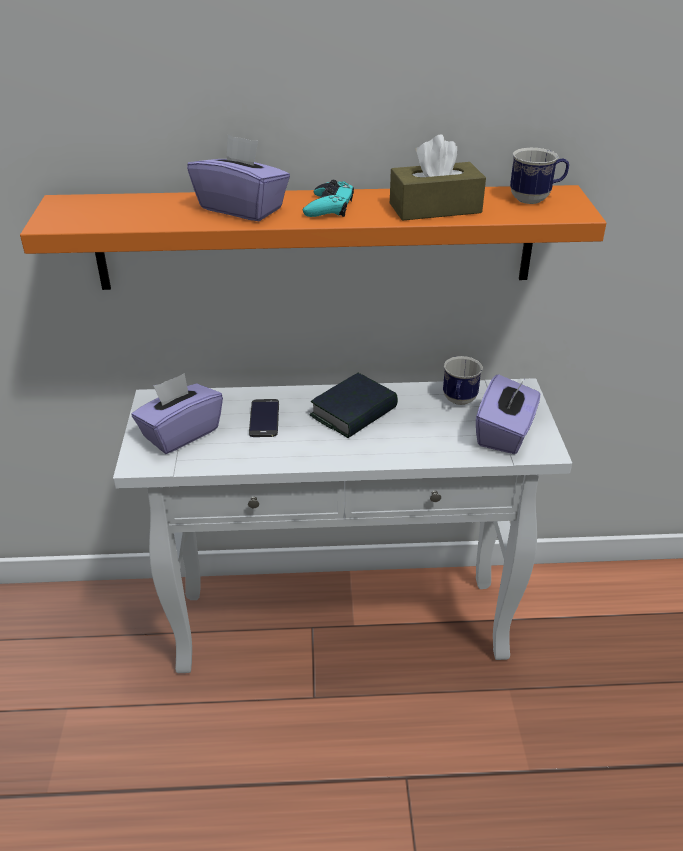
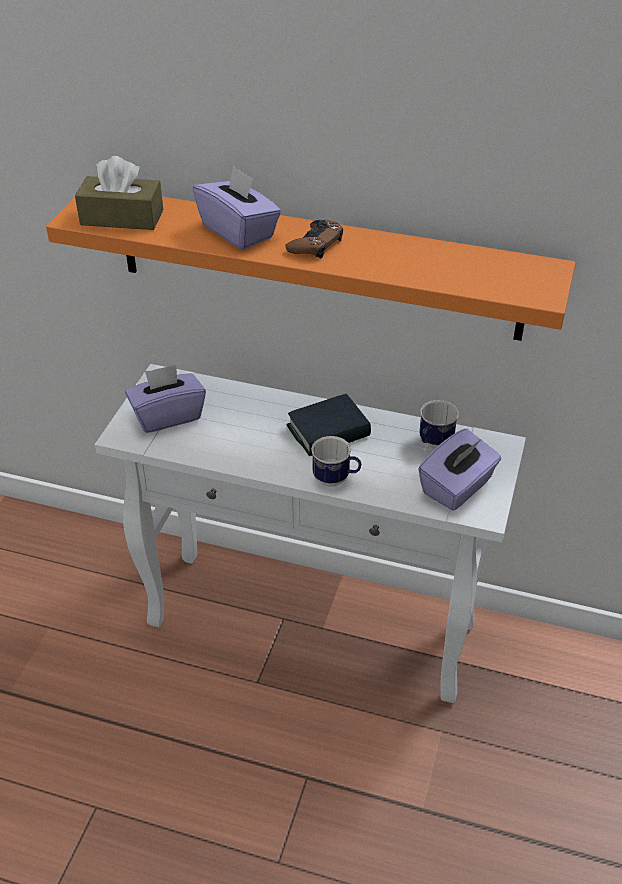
camera: 20 degrees right, 5 degrees up
phone [249,399,279,437] -> none
turquoise game controller [303,180,354,217] -> brown game controller [285,219,343,259]
brown tissue box [390,135,486,221] -> brown tissue box moved to [75,156,163,230]
mug [510,148,569,204] -> mug moved to [311,436,361,487]

